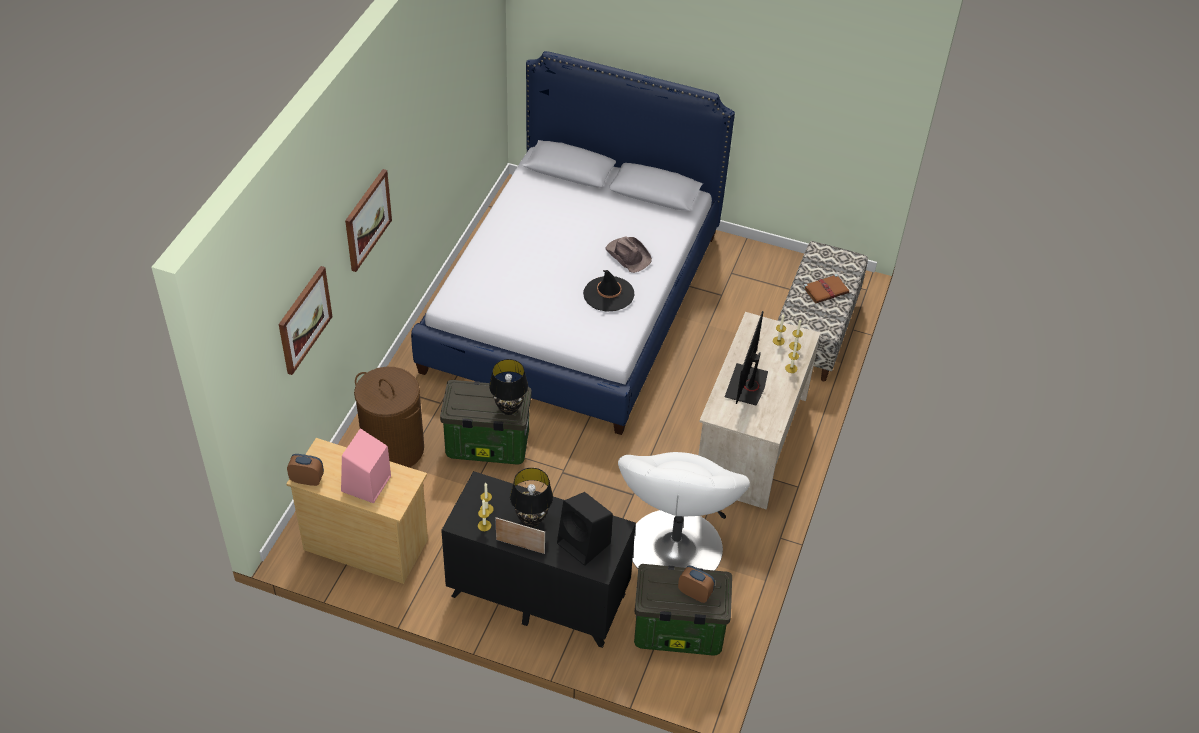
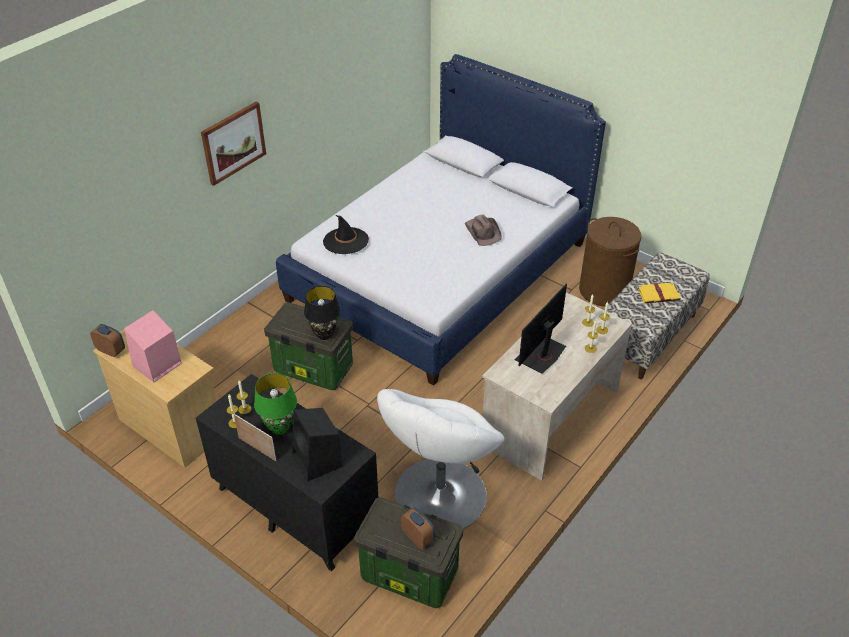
camera: 20 degrees right, 5 degrees down
picture [279,266,332,375] -> none
brown laundry basket [354,367,424,468] -> brown laundry basket moved to [579,217,641,307]
black table lamp [510,468,553,527] -> green table lamp [254,373,297,435]
black hat [583,270,634,312] -> black hat moved to [323,215,369,254]
brown book [803,274,849,303] -> yellow book [637,282,680,303]

